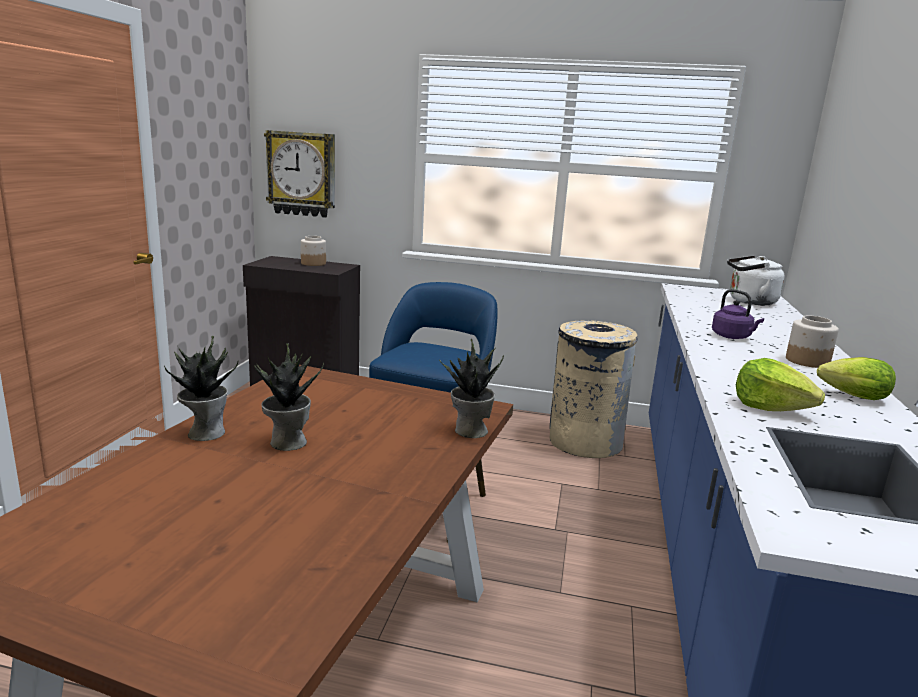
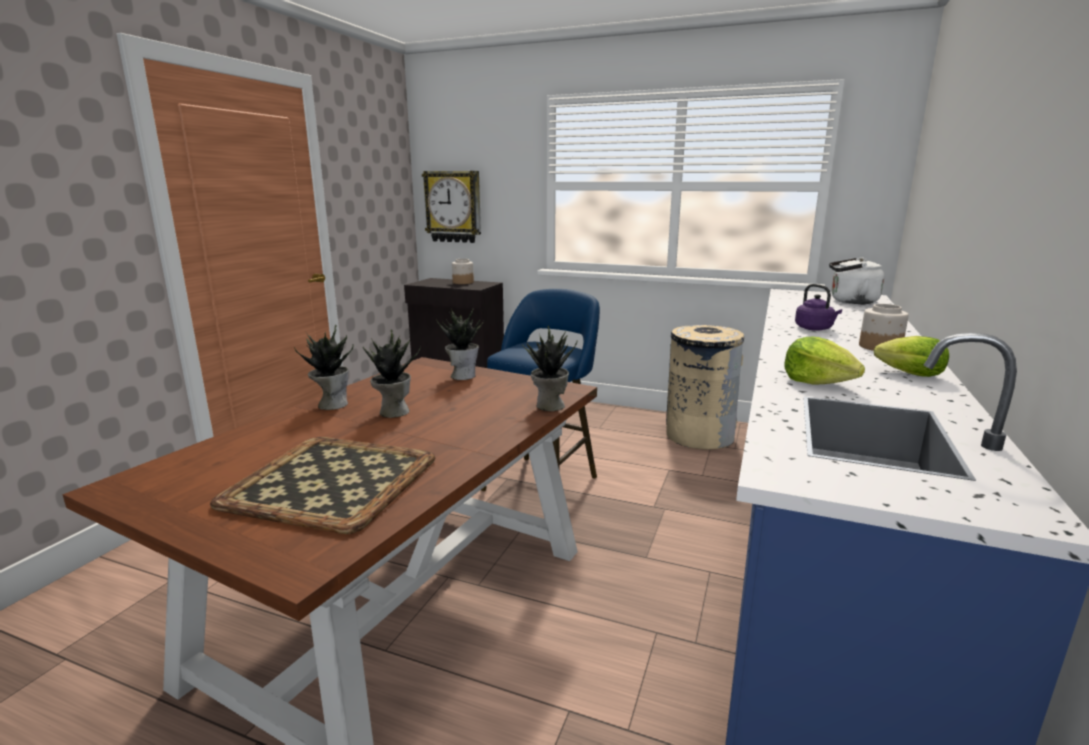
camera: 10 degrees right, 0 degrees up
none -> tray [210,437,435,534]
none -> potted plant [436,308,484,380]

